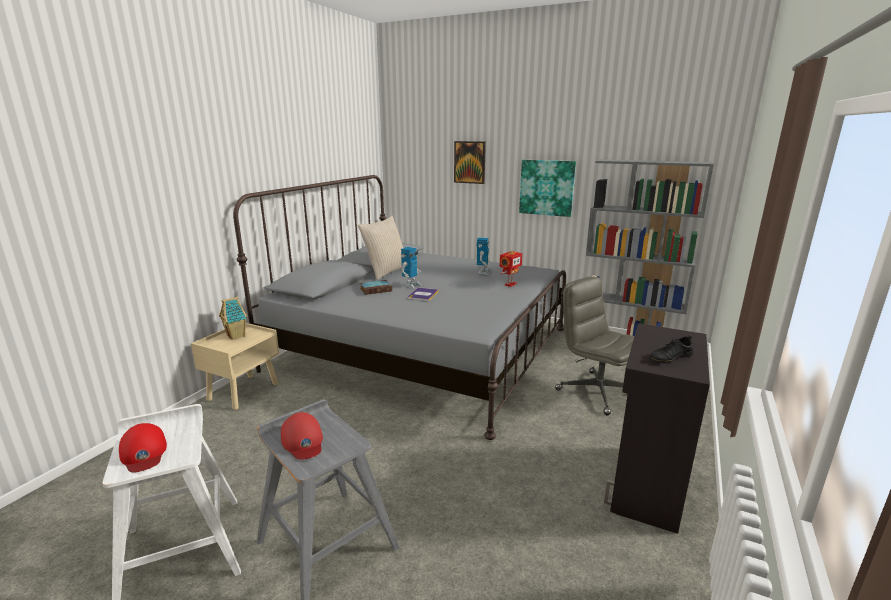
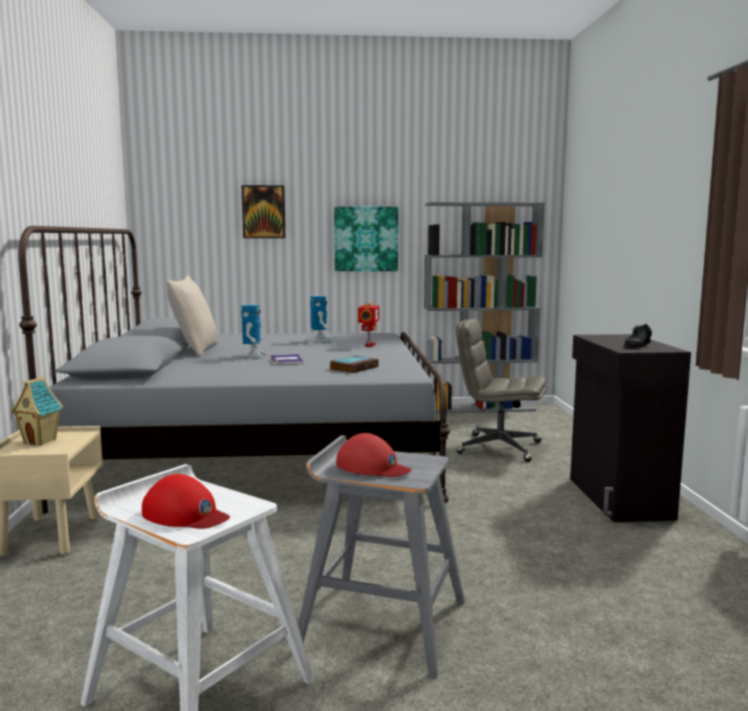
camera: 30 degrees left, 10 degrees down
book [360,280,392,295] -> book moved to [330,356,379,373]

